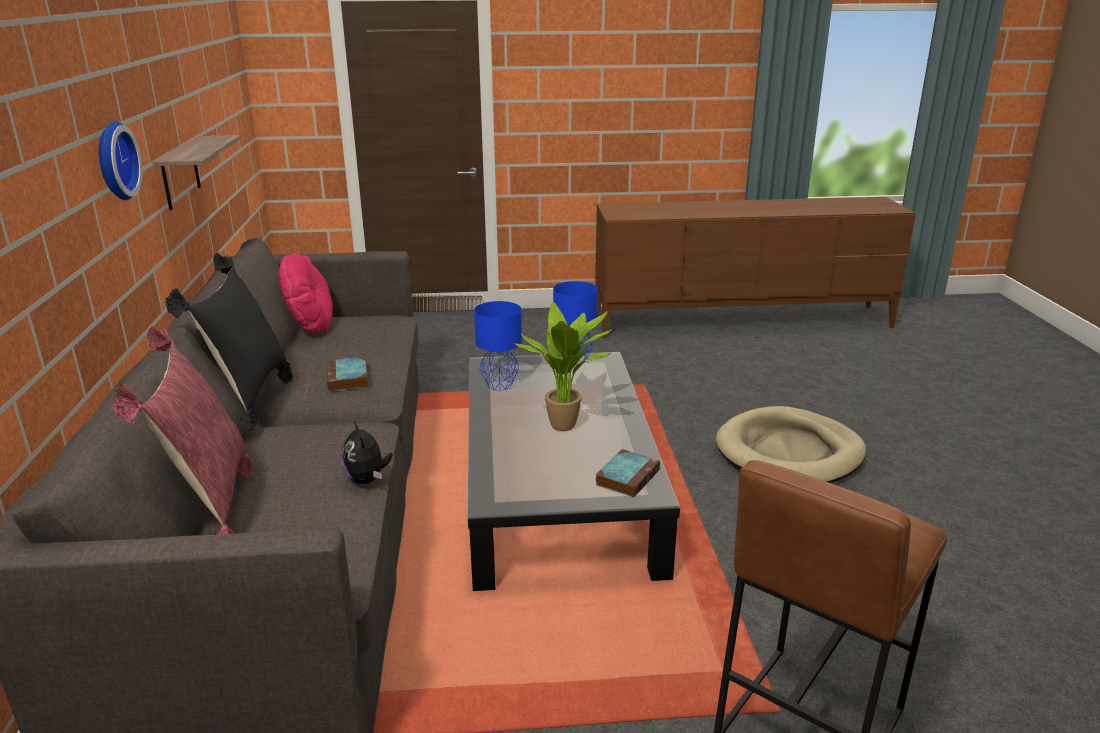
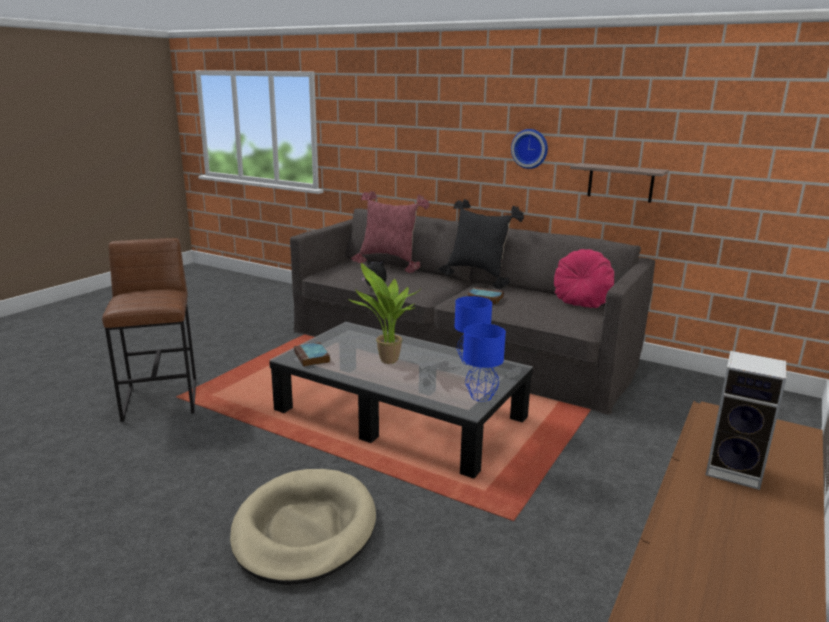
camera: 125 degrees right, 5 degrees down
none -> speaker [706,351,786,490]

